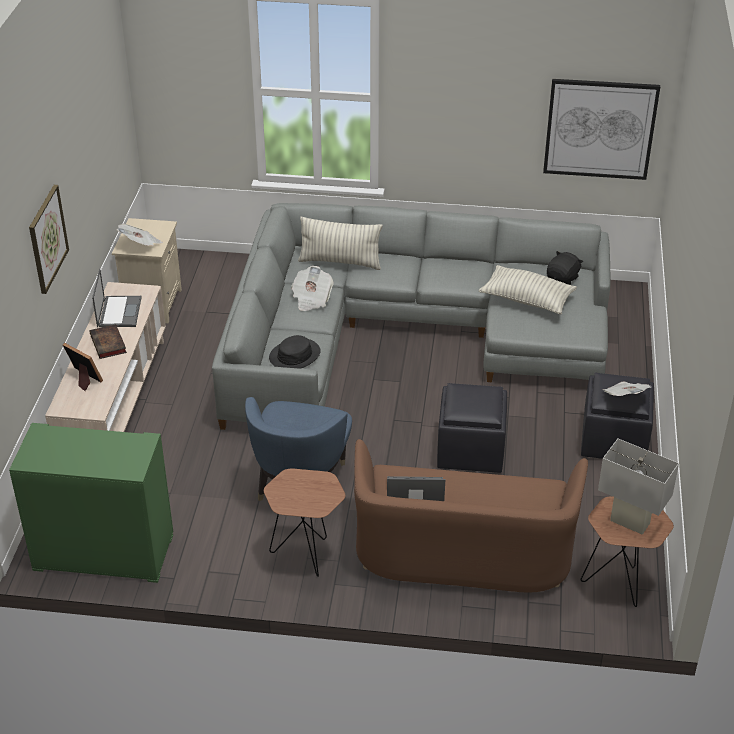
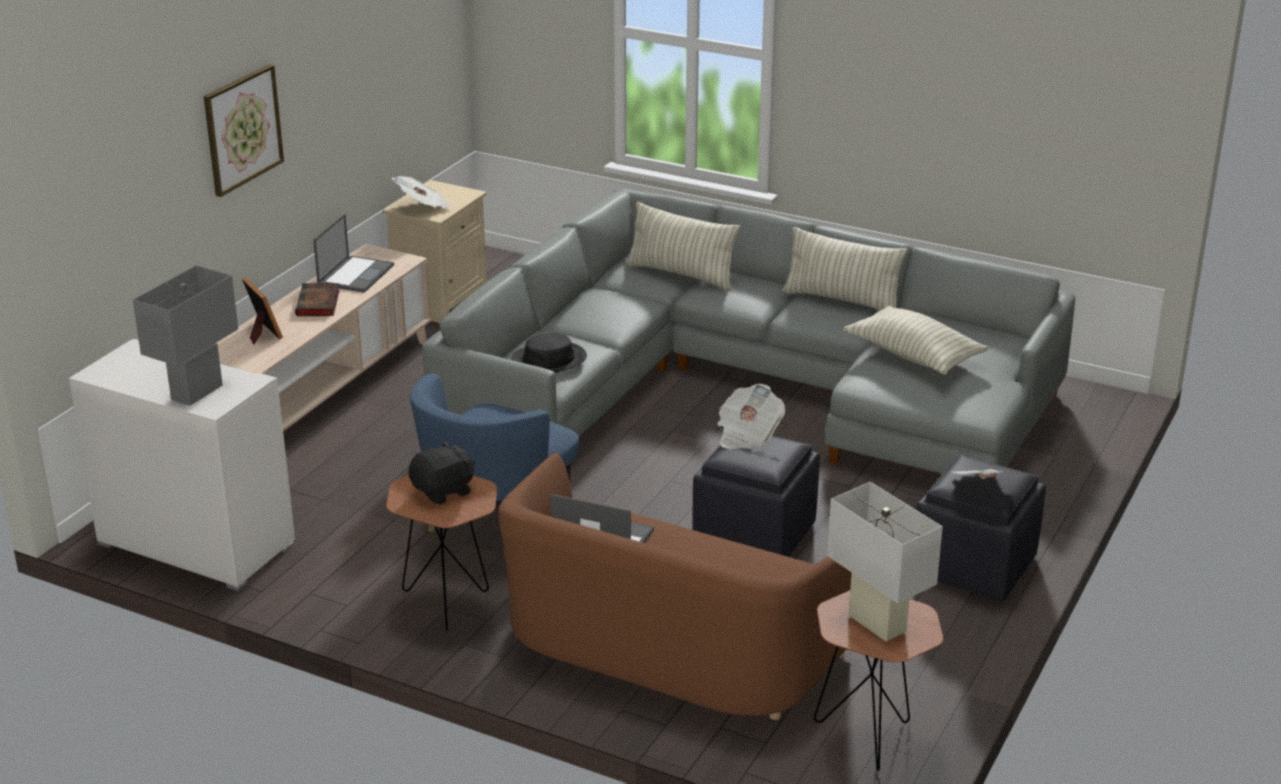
camera: 20 degrees right, 10 degrees down
green dresser [9,423,173,583] -> white dresser [69,339,295,591]
newspaper [291,266,334,311] -> newspaper moved to [717,384,785,449]
picture [543,79,660,180] -> none
black plush toy [547,251,583,285] -> black plush toy moved to [409,441,475,504]
none -> grey table lamp [133,265,238,406]
none -> pillow [782,227,908,311]

